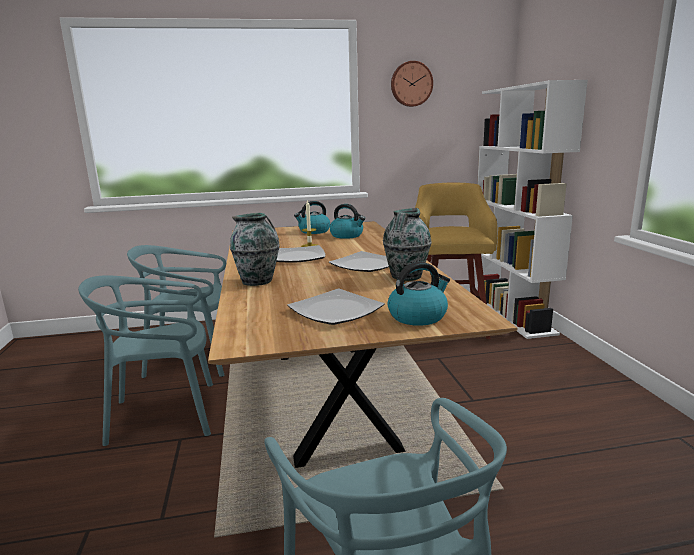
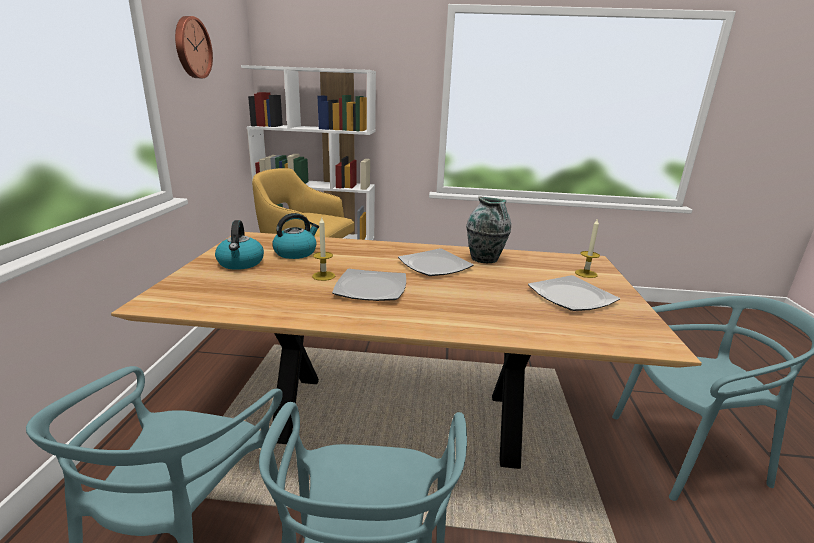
camera: 75 degrees left, 5 degrees up
vase [230,213,280,286] -> none
kettle [388,262,450,326] -> candle [575,218,600,278]

